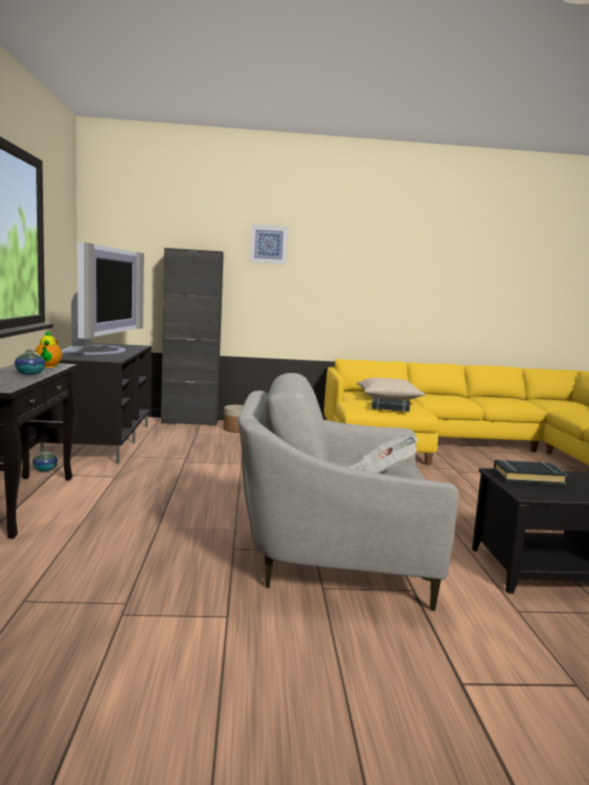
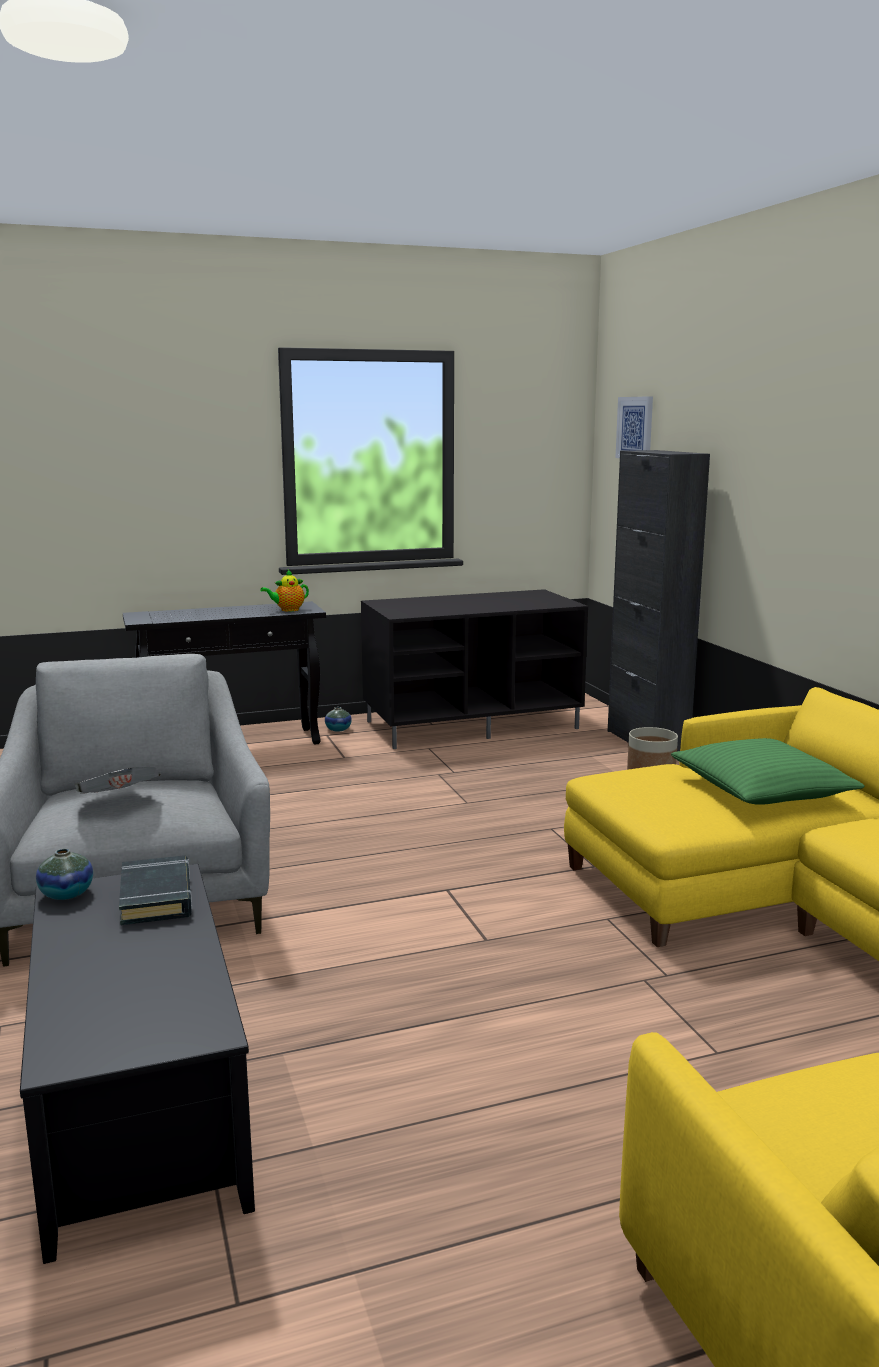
camera: 75 degrees right, 5 degrees up
vase [15,350,45,375] -> vase moved to [36,849,93,900]
television [61,242,144,355] -> none
picture [249,224,288,265] -> picture moved to [615,396,653,458]
beige pillow [357,378,426,400] -> green pillow [671,738,864,805]
black book [371,398,410,412] -> none

